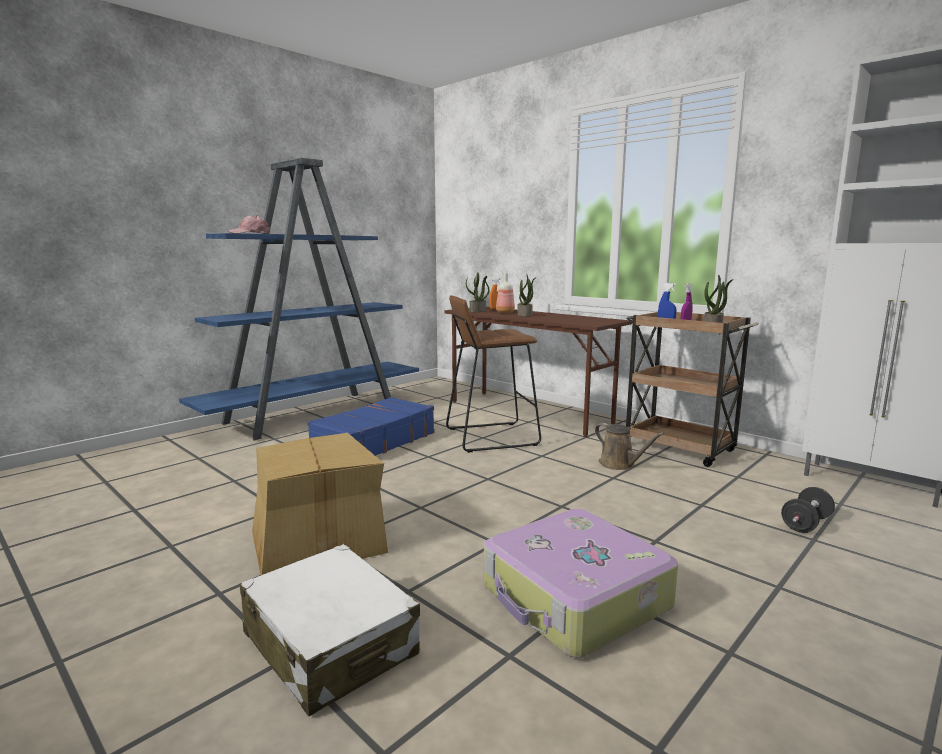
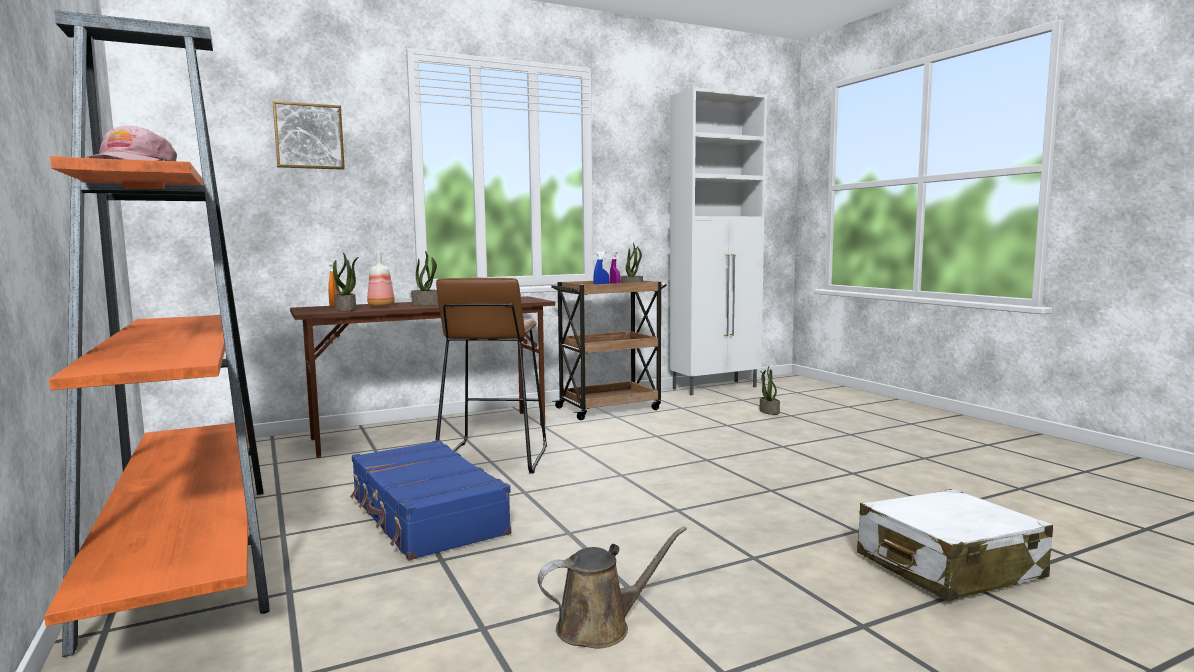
camera: 70 degrees left, 5 degrees down
blue bookcase [179,158,419,441] -> orange bookcase [44,10,270,657]
cardboard box [252,433,388,575] -> none
suitcase [483,509,678,658] -> none
brown watering can [595,423,665,470] -> brown watering can moved to [538,526,687,648]
black dumbbell [781,487,835,533] -> potted plant [760,367,780,415]
none -> picture [273,101,345,170]

